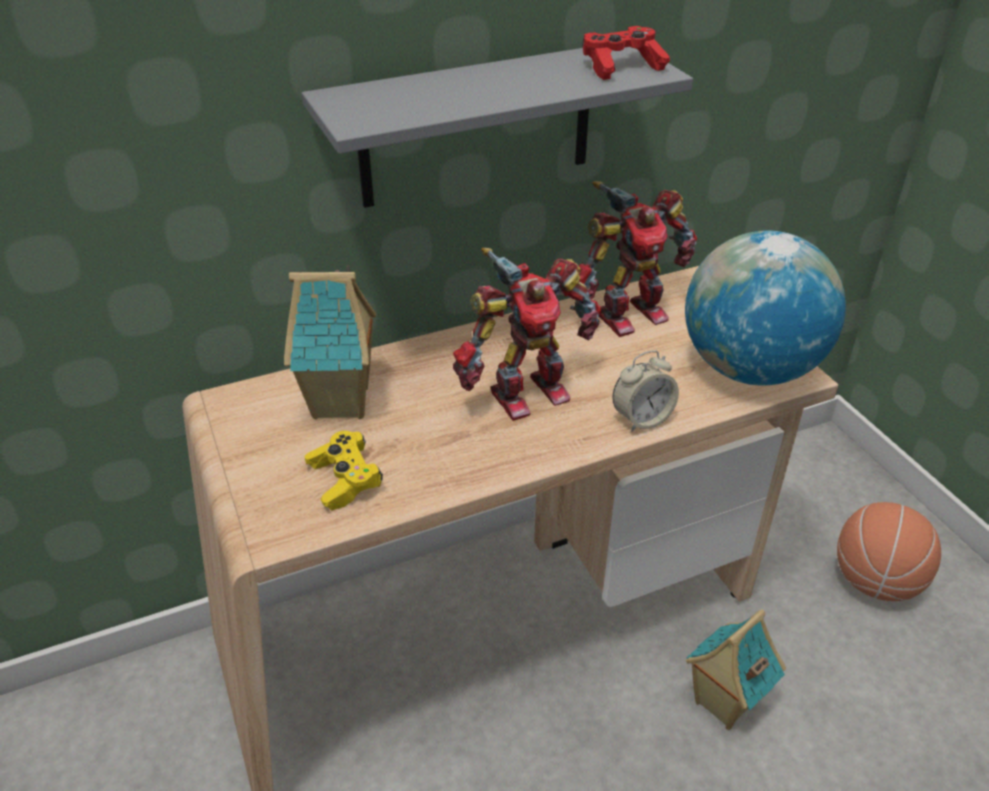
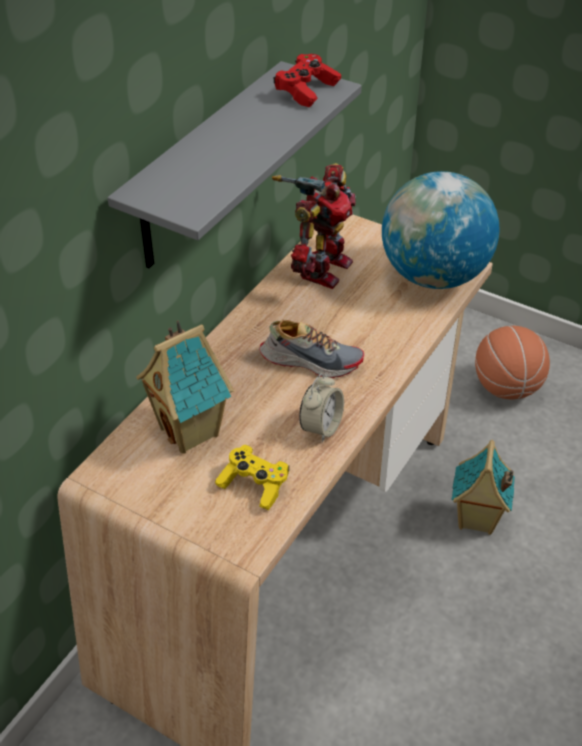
camera: 35 degrees left, 5 degrees up
toy robot [453,248,601,421] -> shoe [259,320,364,378]
alarm clock [612,351,679,432] -> alarm clock moved to [299,373,344,442]

